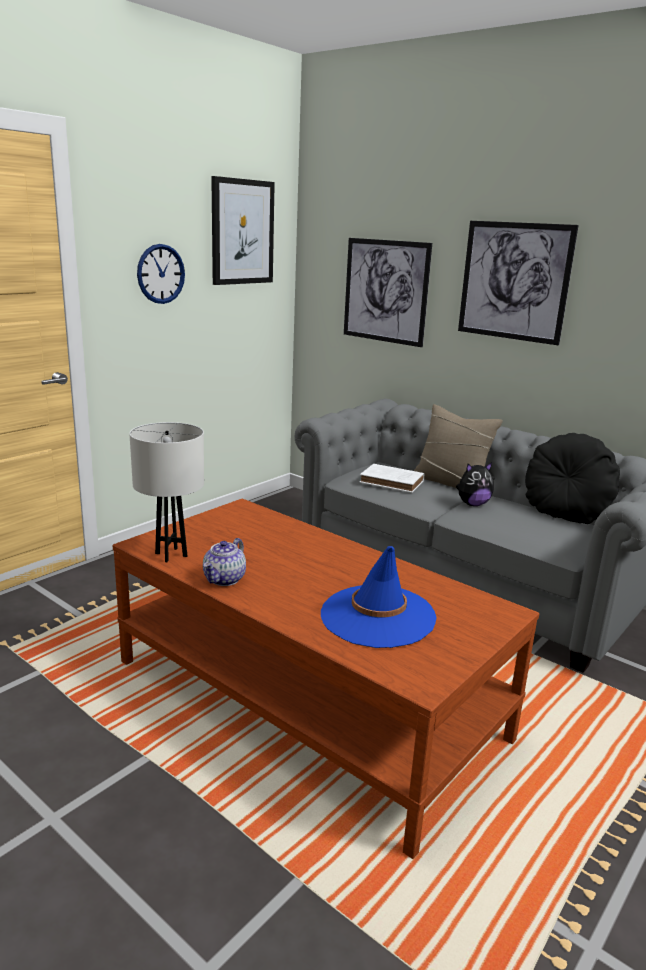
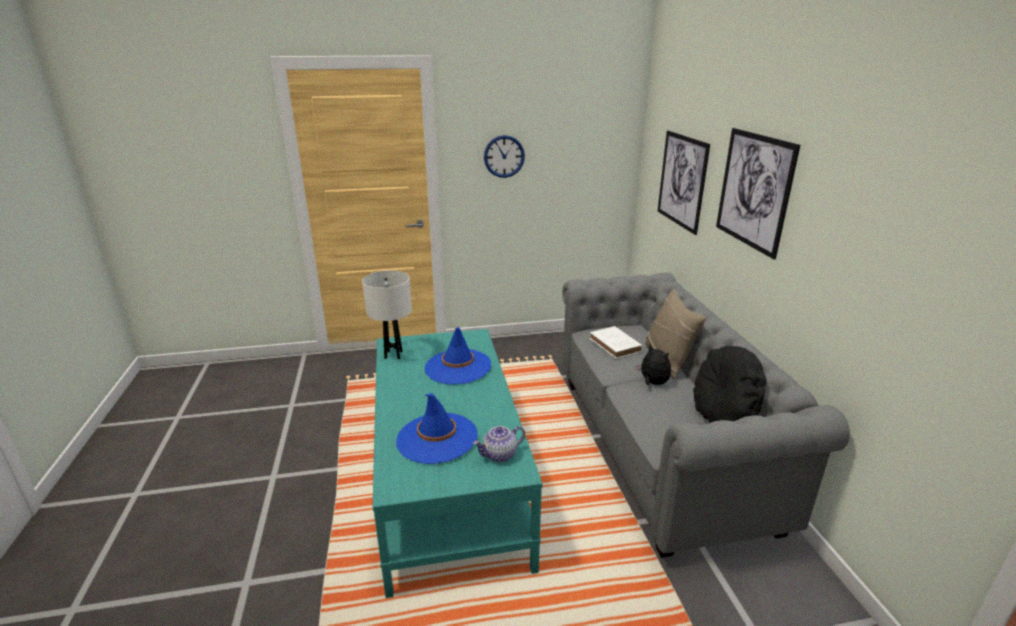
camera: 40 degrees right, 5 degrees up
brown coffee table [112,498,539,859] -> turquoise coffee table [373,329,543,598]
teapot [203,538,246,586] -> teapot moved to [473,426,525,462]
picture [211,176,275,285] -> none
plush toy [456,462,494,506] -> plush toy turned 150 degrees counterclockwise [636,344,671,385]
none -> blue hat [425,327,491,385]

